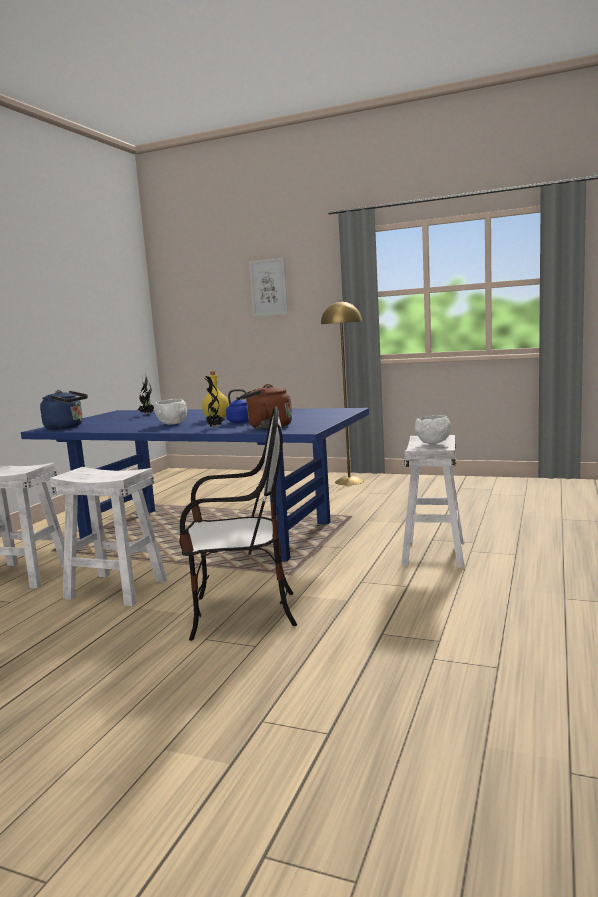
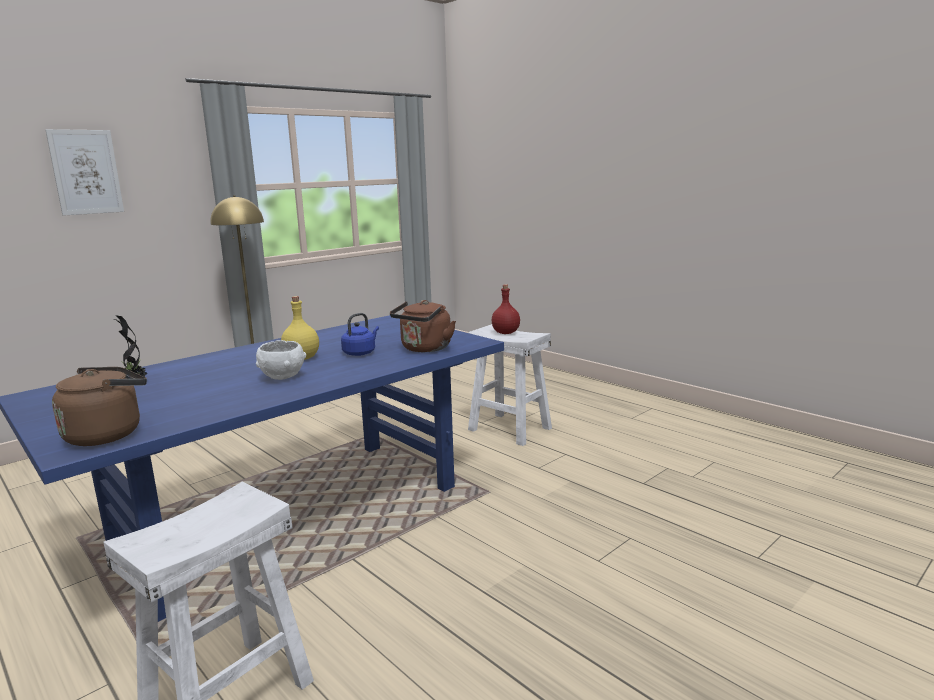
camera: 65 degrees left, 5 degrees up
blue kettle [40,390,88,430] -> brown kettle [52,367,147,446]
white stool [50,467,167,606] -> none
chair [179,406,297,641] -> none
potted plant [204,376,223,427] -> none
white bowl [415,415,451,444] -> red bottle [492,284,520,334]

